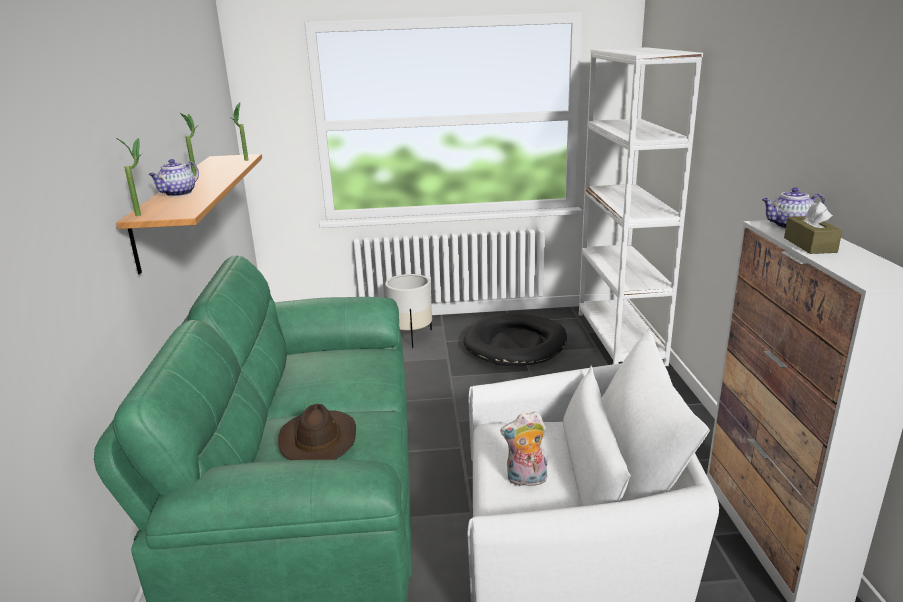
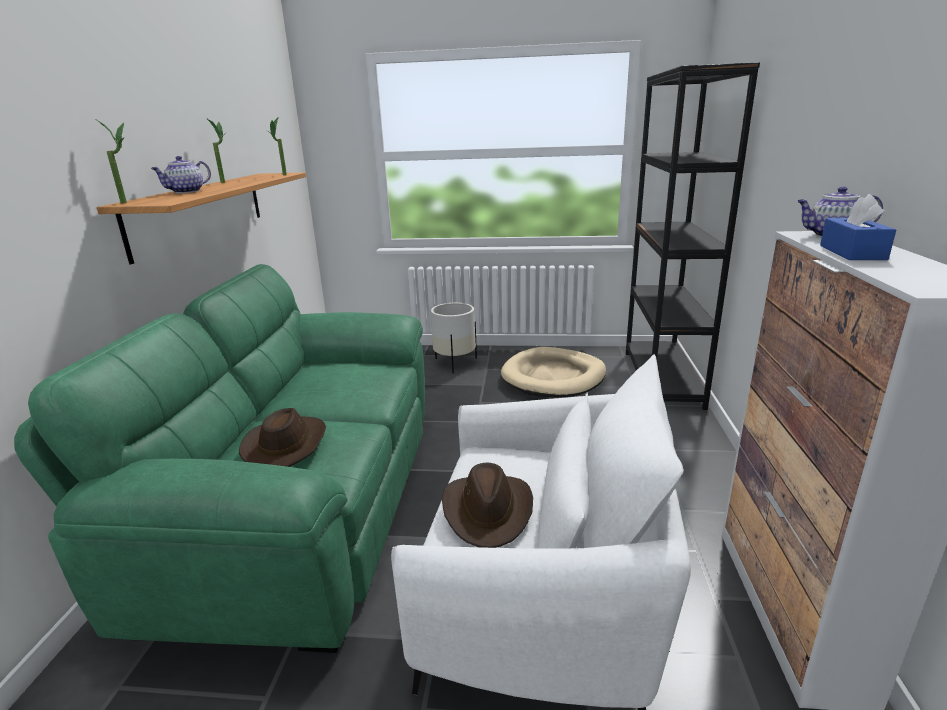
camera: 10 degrees right, 0 degrees up
black dog bed [464,313,567,366] -> beige dog bed [501,347,606,398]
plush toy [500,411,547,486] -> brown hat [442,463,533,548]
white bookcase [579,47,703,366] -> black bookcase [626,62,760,410]
brown tissue box [784,202,842,254] -> blue tissue box [820,194,896,260]

